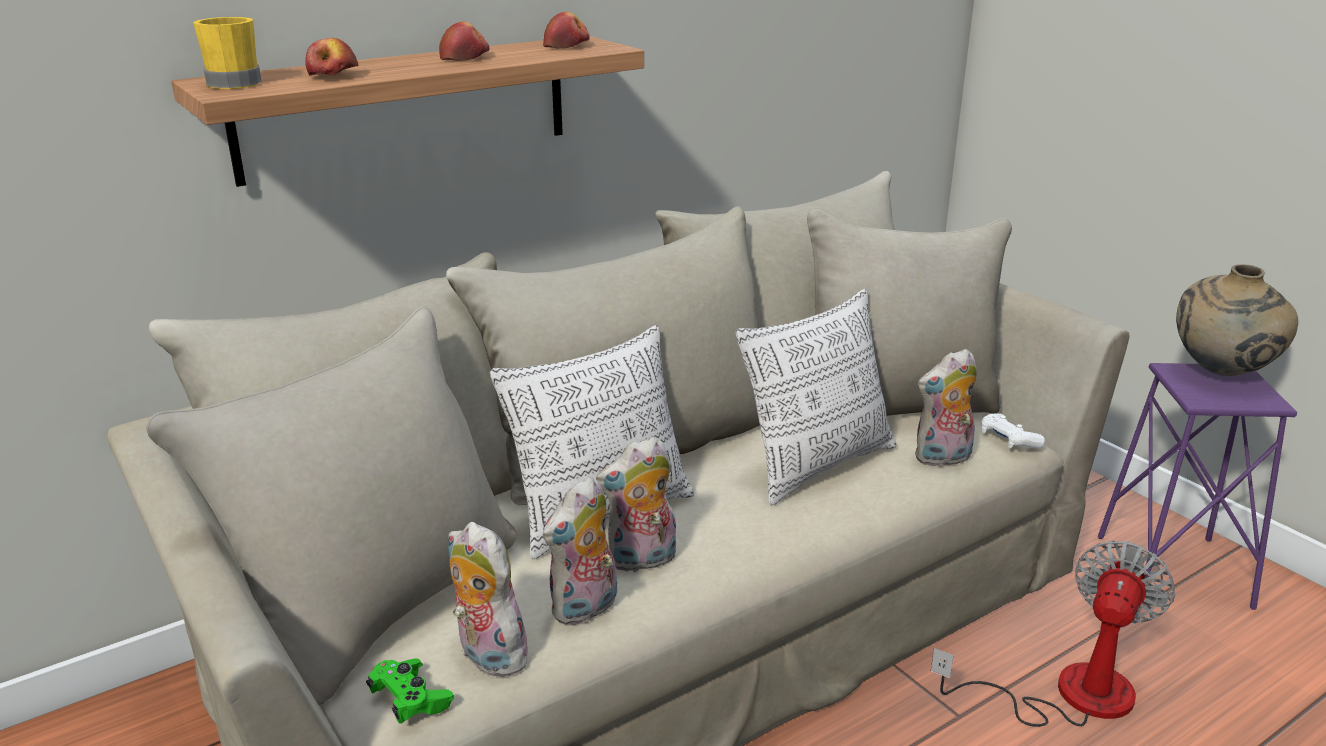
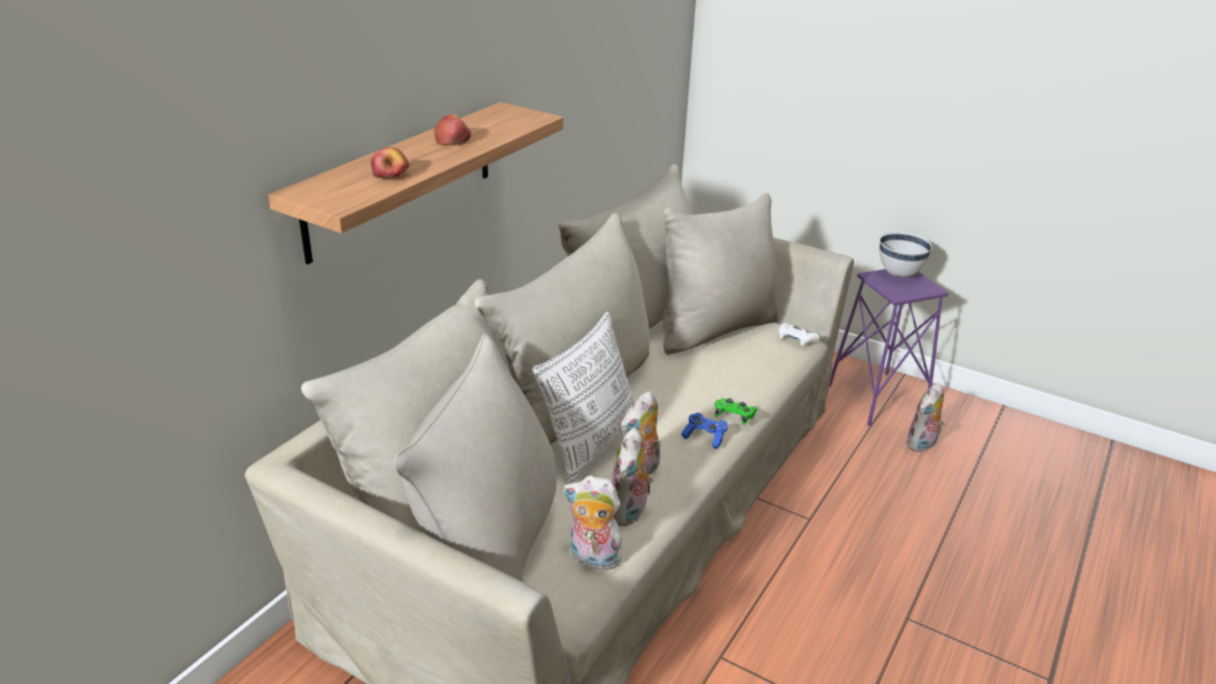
camera: 25 degrees left, 5 degrees up
yellow mug [193,17,262,89] -> none
green game controller [366,659,454,724] -> green game controller moved to [715,398,757,425]
apple [543,12,590,49] -> none
pillow [736,289,896,506] -> none
plush toy [915,349,977,468] -> plush toy moved to [905,383,945,452]
fan [931,541,1175,727] -> none
beige vase [1176,264,1298,376] -> white bowl [879,232,932,277]
none -> blue game controller [681,413,728,449]

